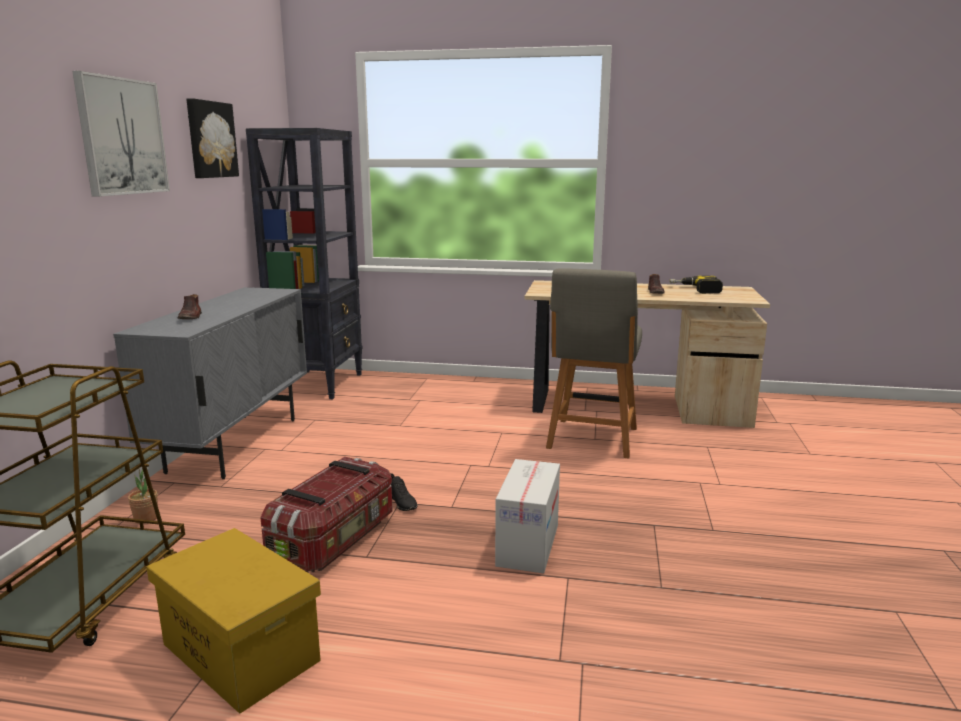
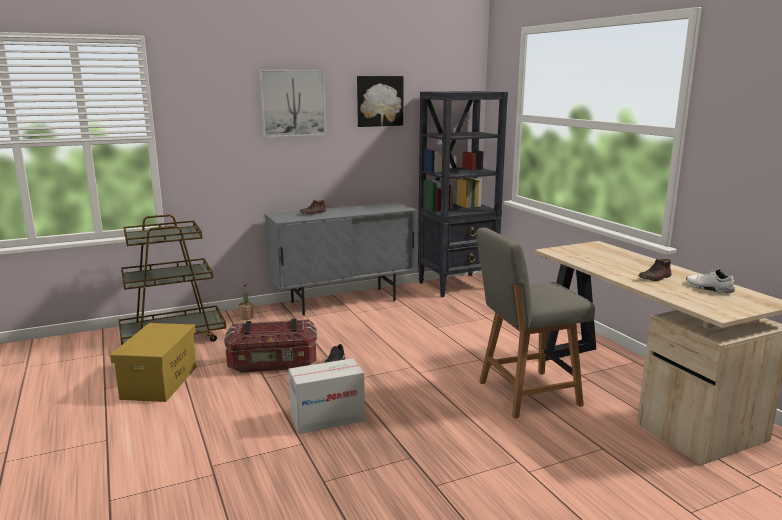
camera: 55 degrees right, 0 degrees up
power drill [670,276,723,294] -> white shoe [686,269,735,293]

